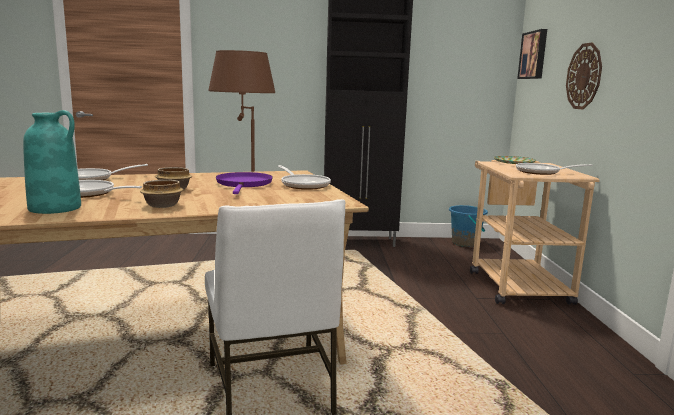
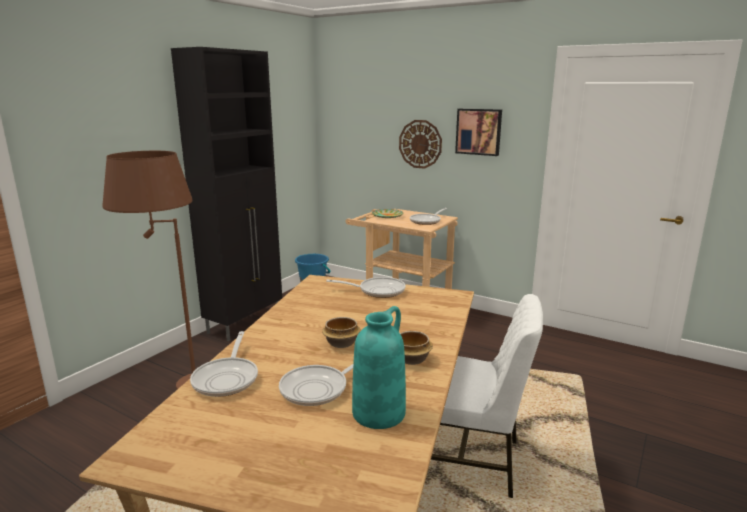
camera: 55 degrees left, 5 degrees up
purple frying pan [216,172,273,194] -> none
picture [517,29,547,79] -> picture moved to [455,109,502,156]

